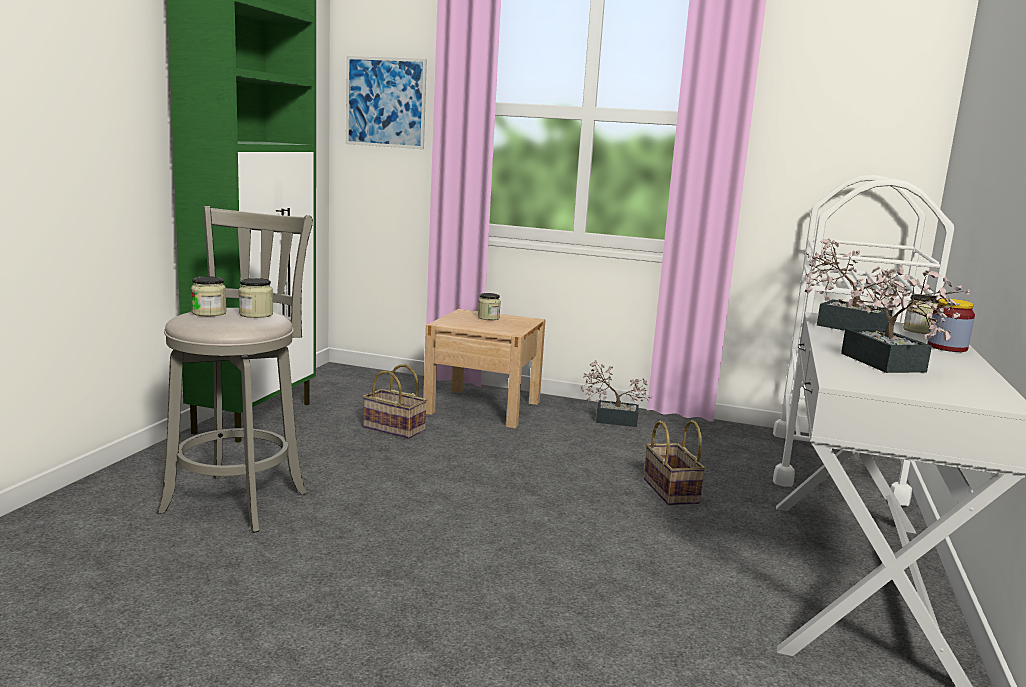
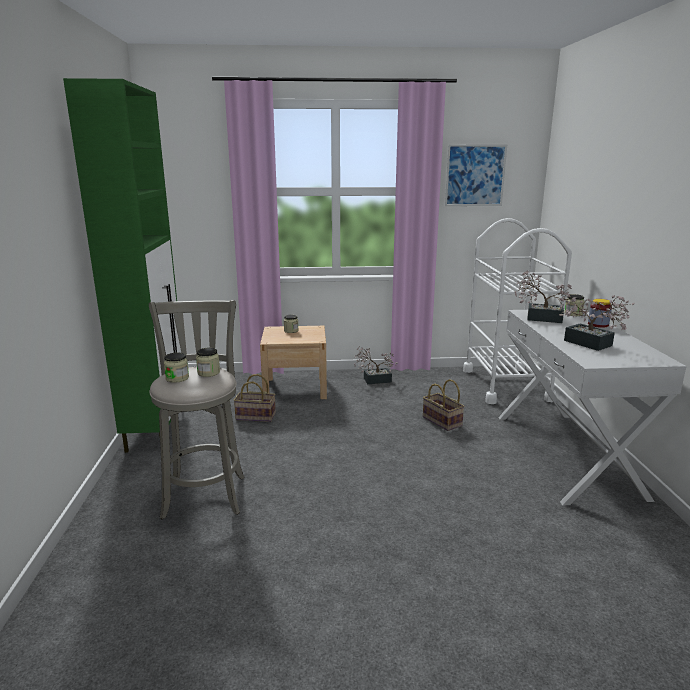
camera: 20 degrees left, 5 degrees up
picture [346,56,427,149] -> picture moved to [445,144,507,206]

